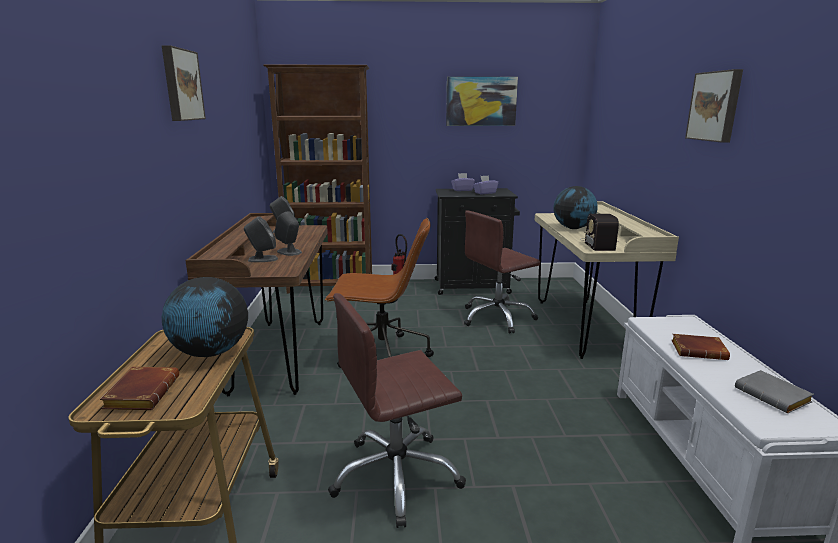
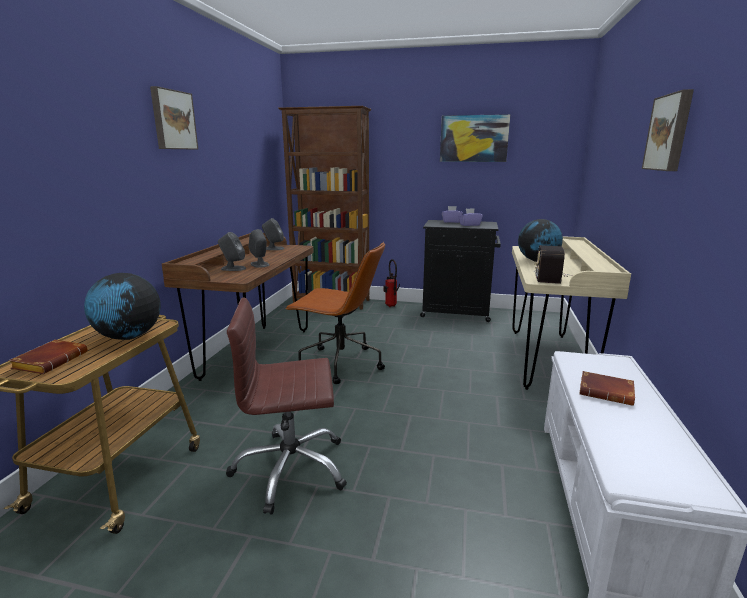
camera: 15 degrees right, 0 degrees up
brown office chair [464,210,540,334] -> none
grey book [735,370,814,413] -> none

